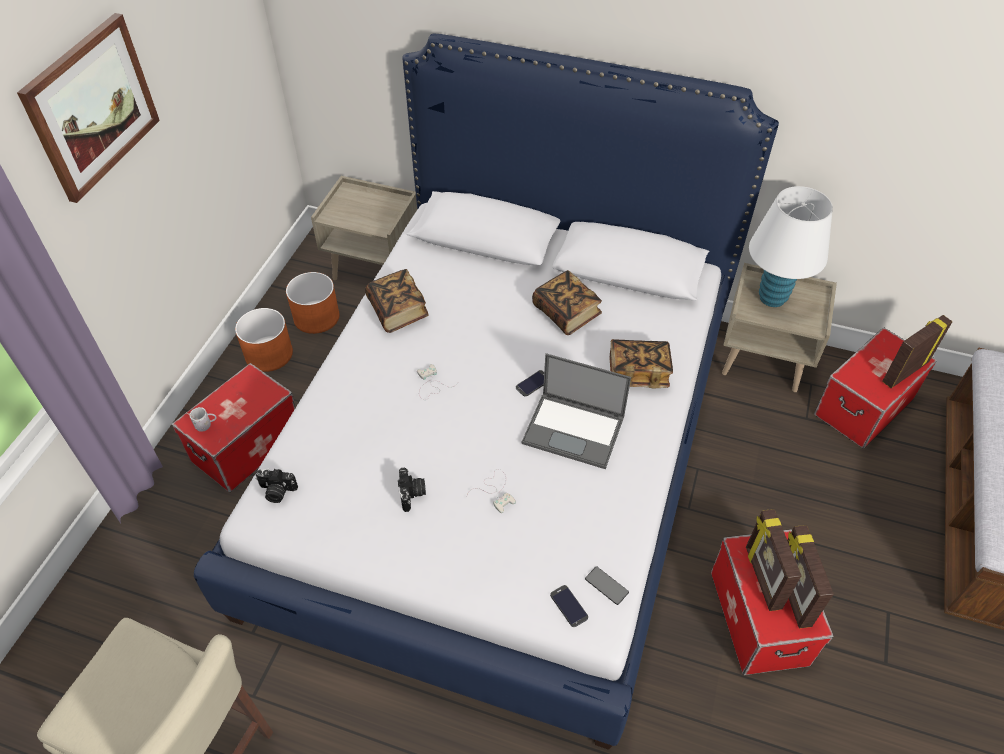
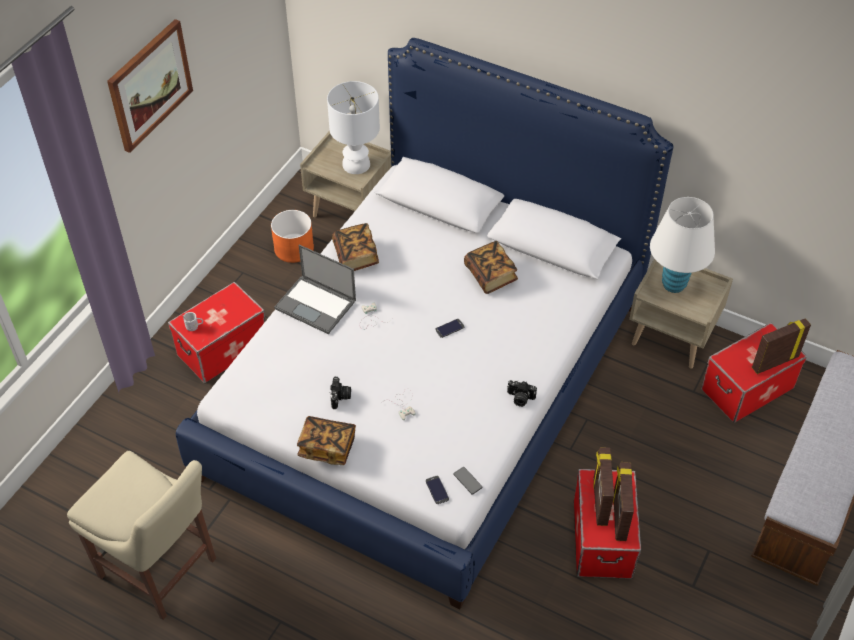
camera: 10 degrees right, 0 degrees up
orange planter [235,308,293,372] -> none
camera [255,468,298,503] -> camera moved to [507,380,537,407]
laptop [522,353,631,469] -> laptop moved to [274,245,356,334]
book [609,339,673,388] -> book moved to [297,416,356,465]
none -> white table lamp [327,81,380,174]

